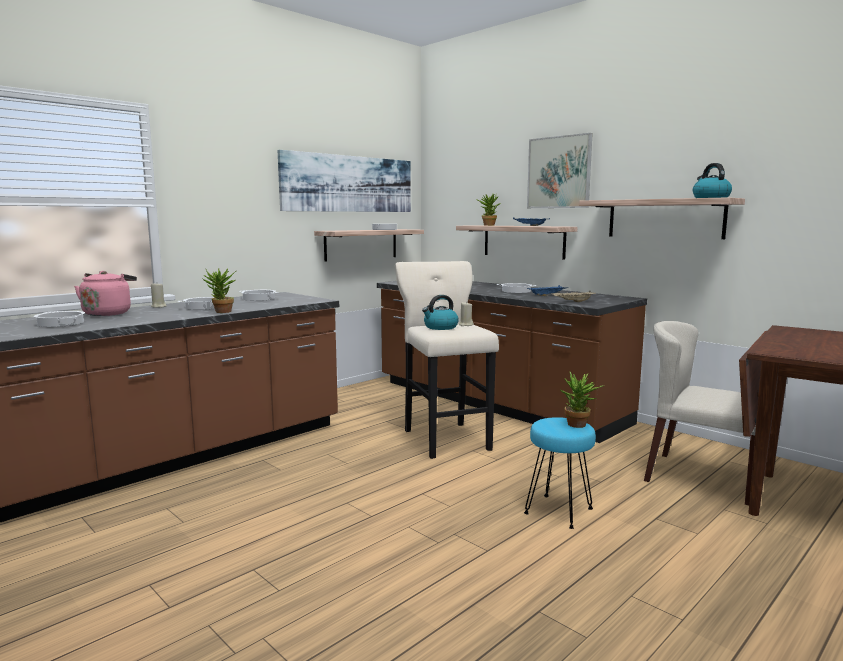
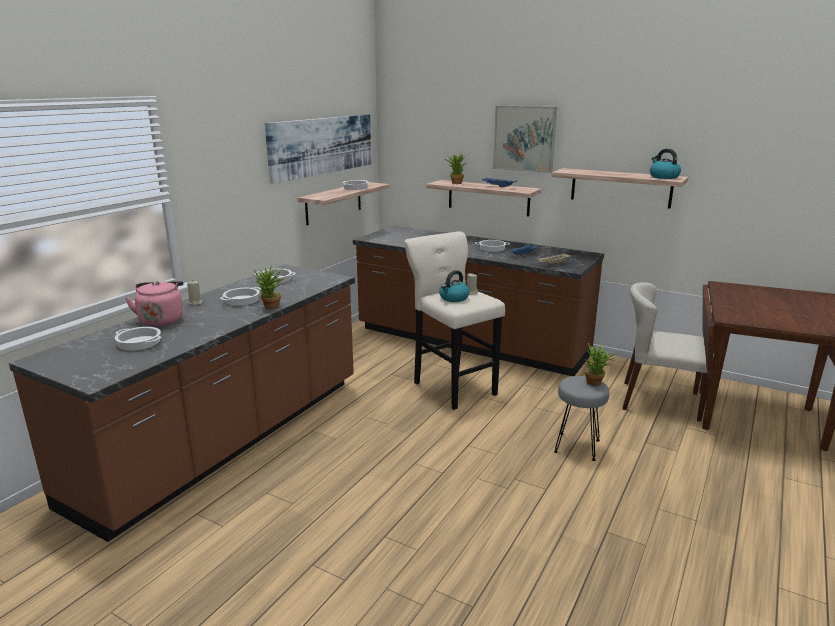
camera: 15 degrees left, 10 degrees up
turquoise stool [524,417,596,529] -> grey stool [554,376,609,461]

